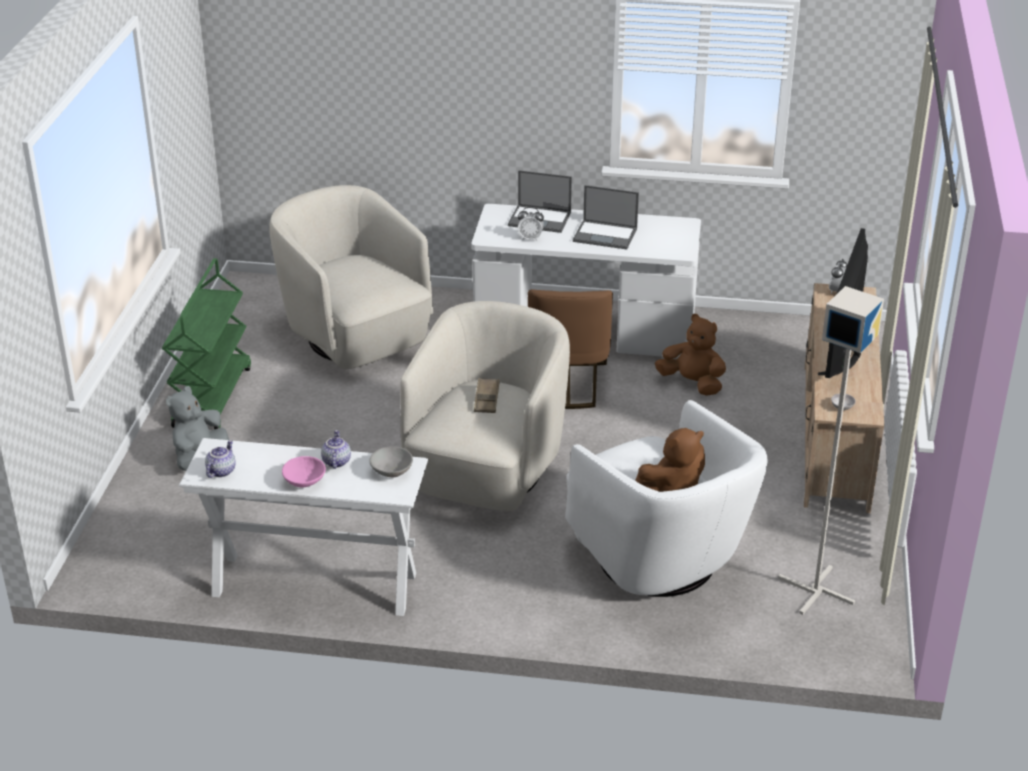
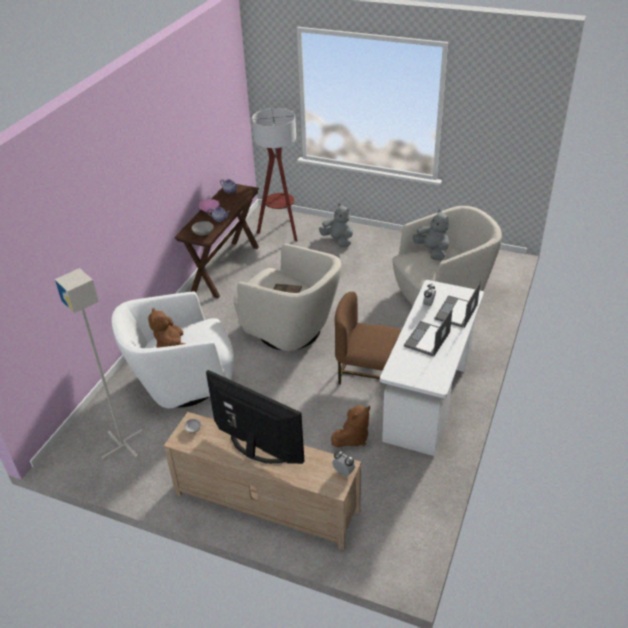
camera: 105 degrees right, 5 degrees up
green cart [162,258,251,429] -> none
white console table [179,438,428,616] -> brown console table [174,184,259,298]
none -> floor lamp [252,108,297,242]
none -> grey plush toy [413,210,449,260]

